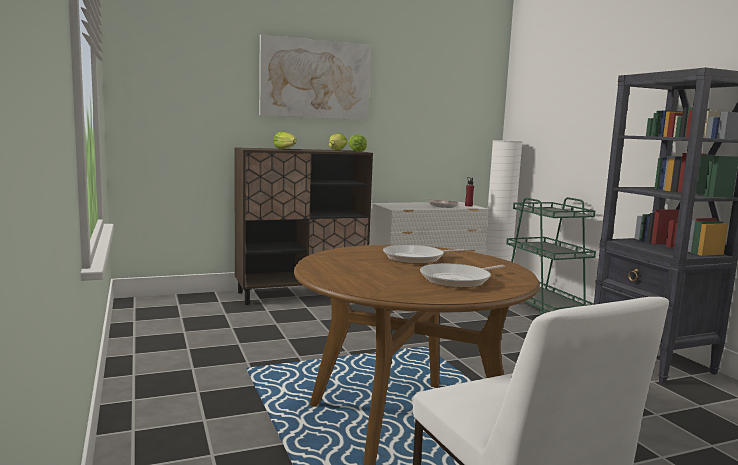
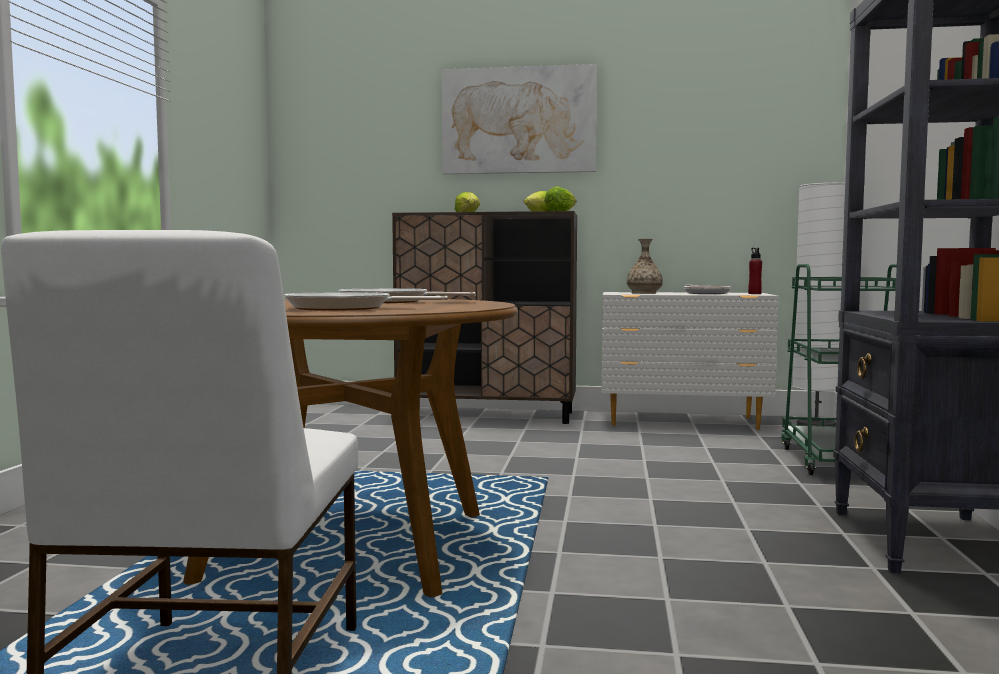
camera: 30 degrees right, 5 degrees down
none -> vase [627,239,663,294]

